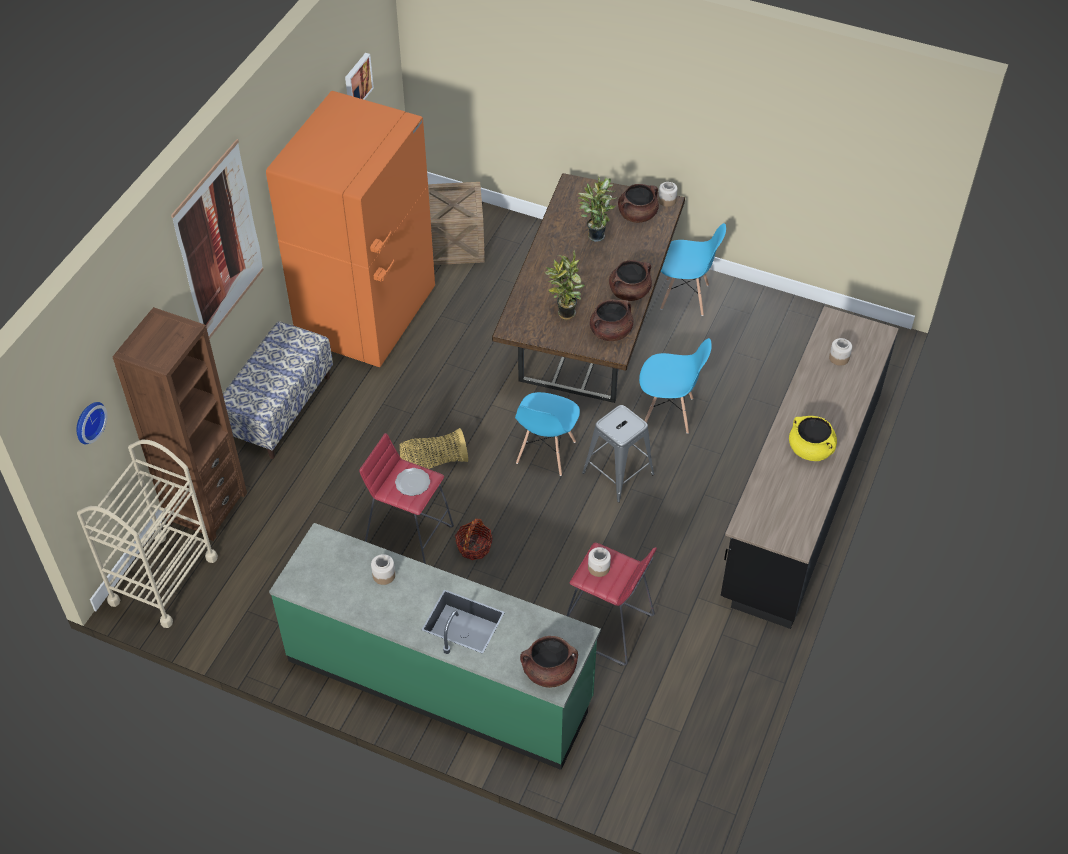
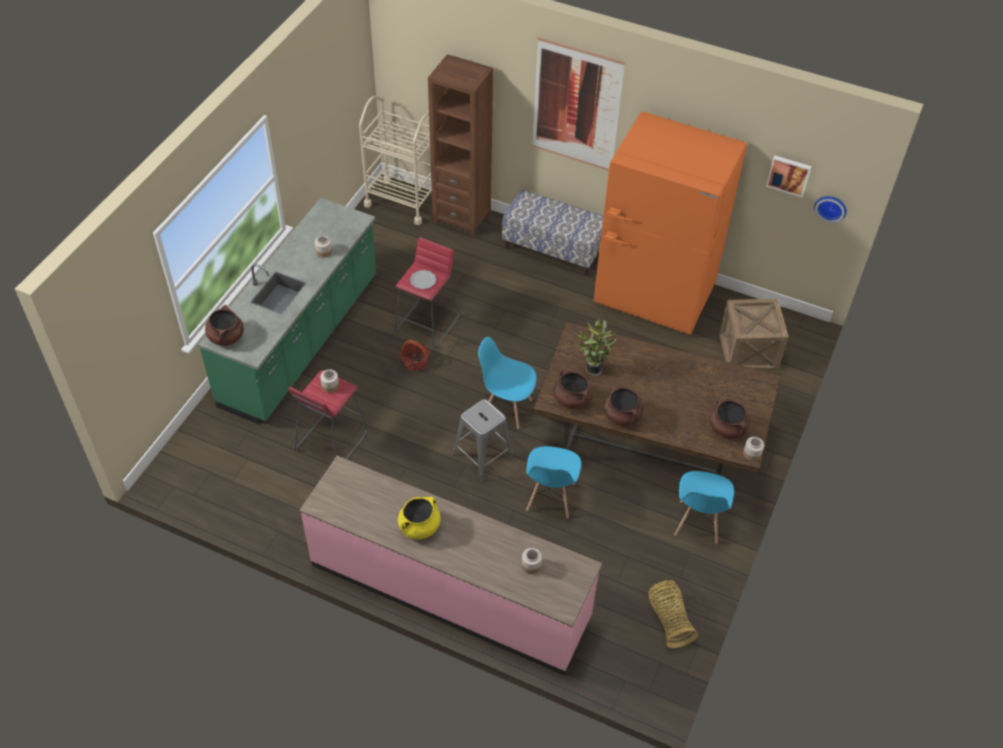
camera: 90 degrees right, 0 degrees up
wall clock [76,402,108,444] -> wall clock moved to [814,196,847,223]
basket [400,428,468,469] -> basket moved to [649,580,698,648]
potted plant [578,177,618,242] -> none
black counter [721,306,899,629] -> pink counter [300,456,602,676]

